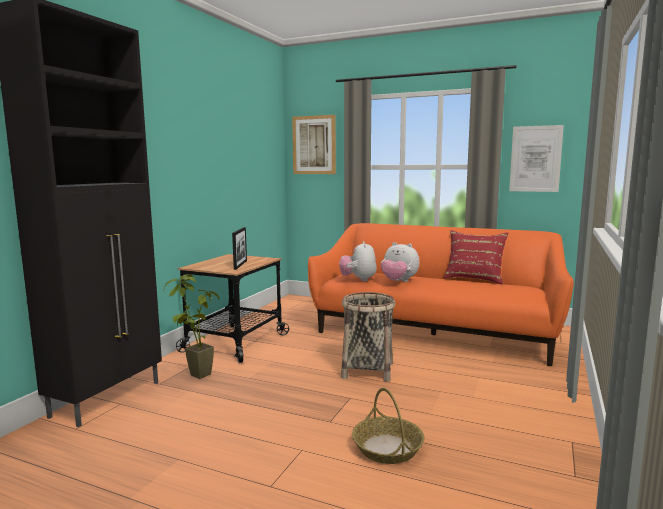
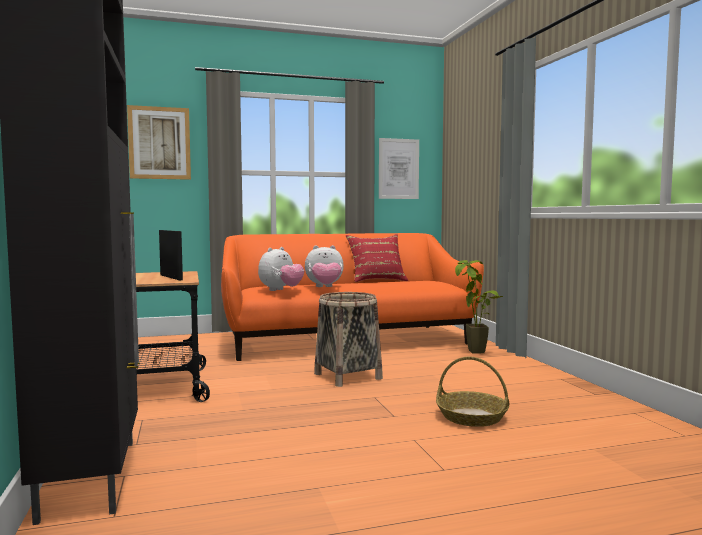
camera: 40 degrees left, 5 degrees down
potted plant [163,274,219,379] -> potted plant moved to [455,260,503,353]
plush toy [339,241,377,281] -> plush toy turned 105 degrees counterclockwise [258,247,304,291]

